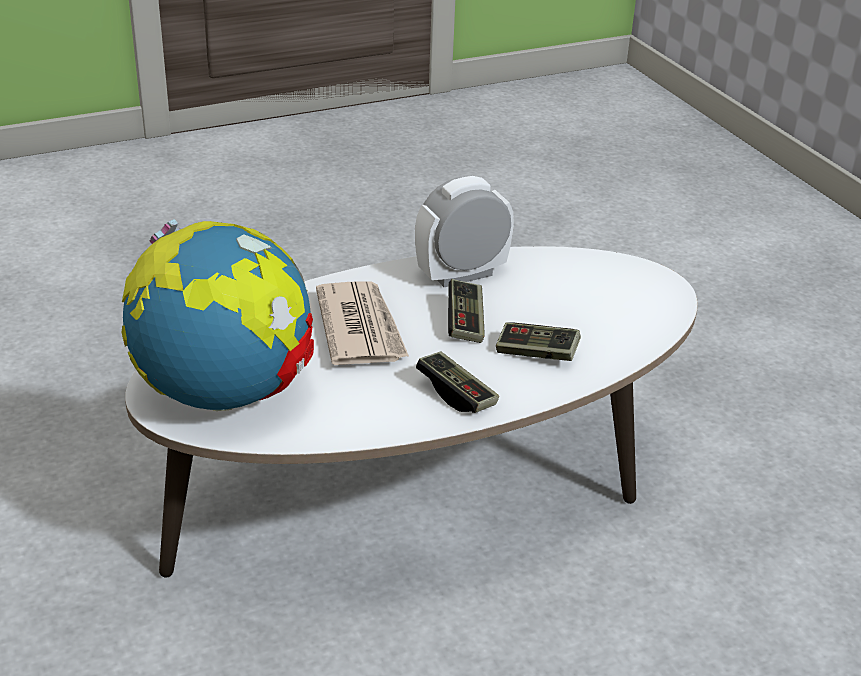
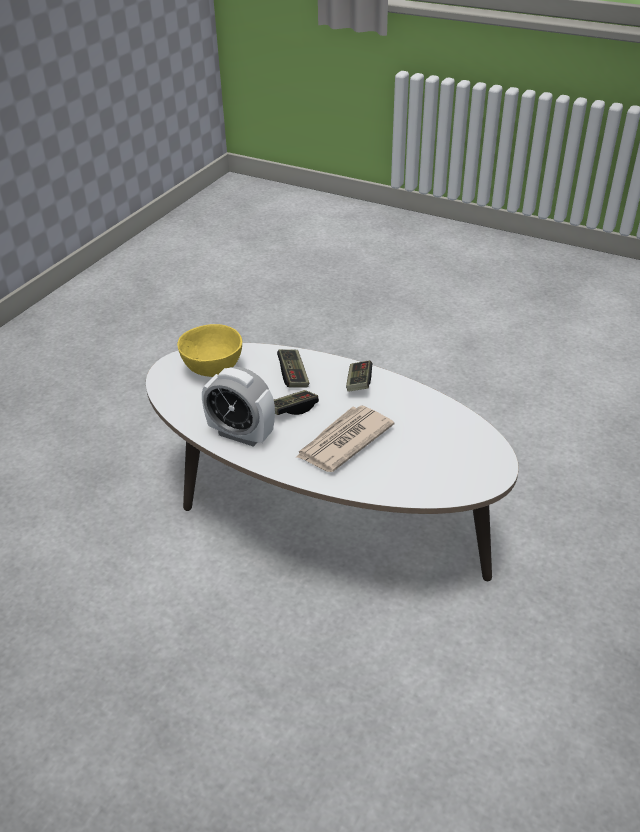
camera: 125 degrees left, 5 degrees up
globe [121,219,314,411] -> none
none -> yellow bowl [177,324,242,377]

